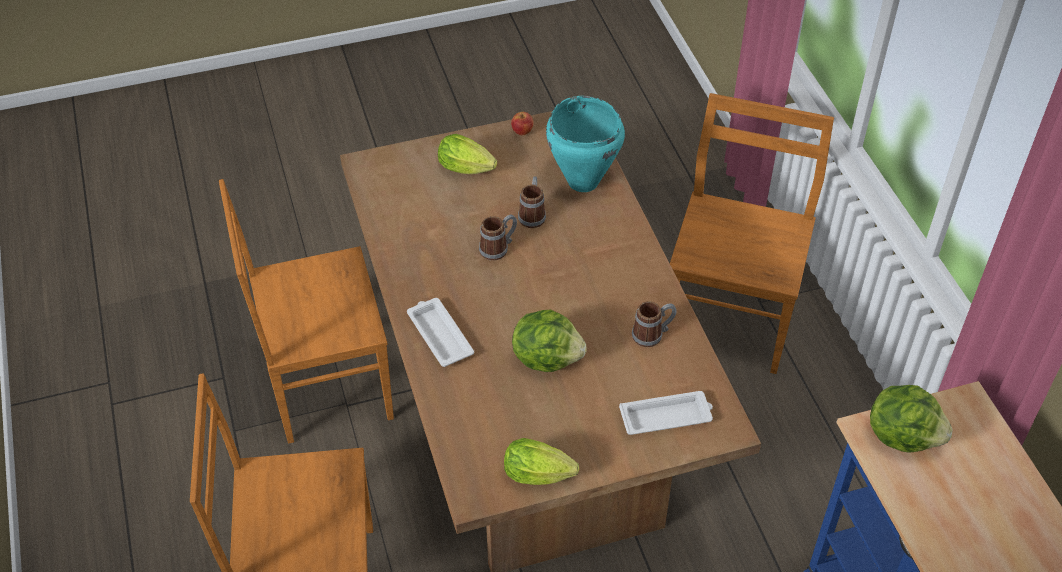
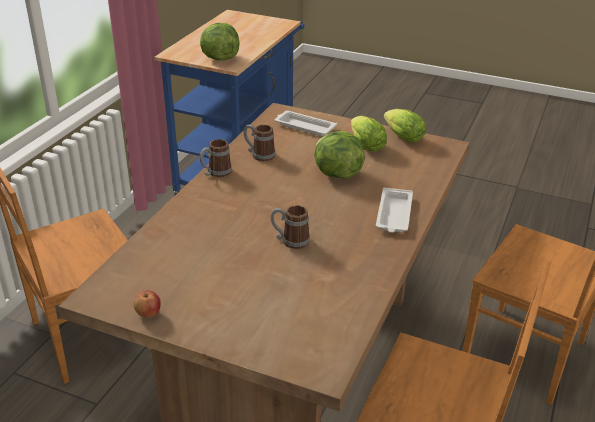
camera: 140 degrees left, 15 degrees down
lettuce [438,134,497,174] -> lettuce moved to [351,116,387,151]
mug [518,176,546,228] -> mug moved to [200,139,232,177]
turquoise cooking pot [546,96,625,192] -> none

